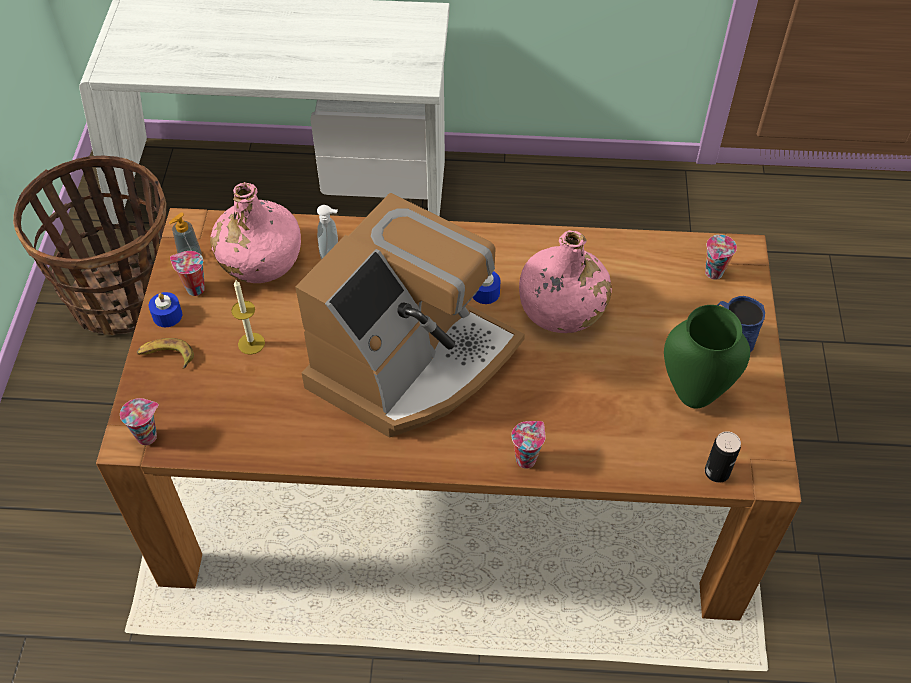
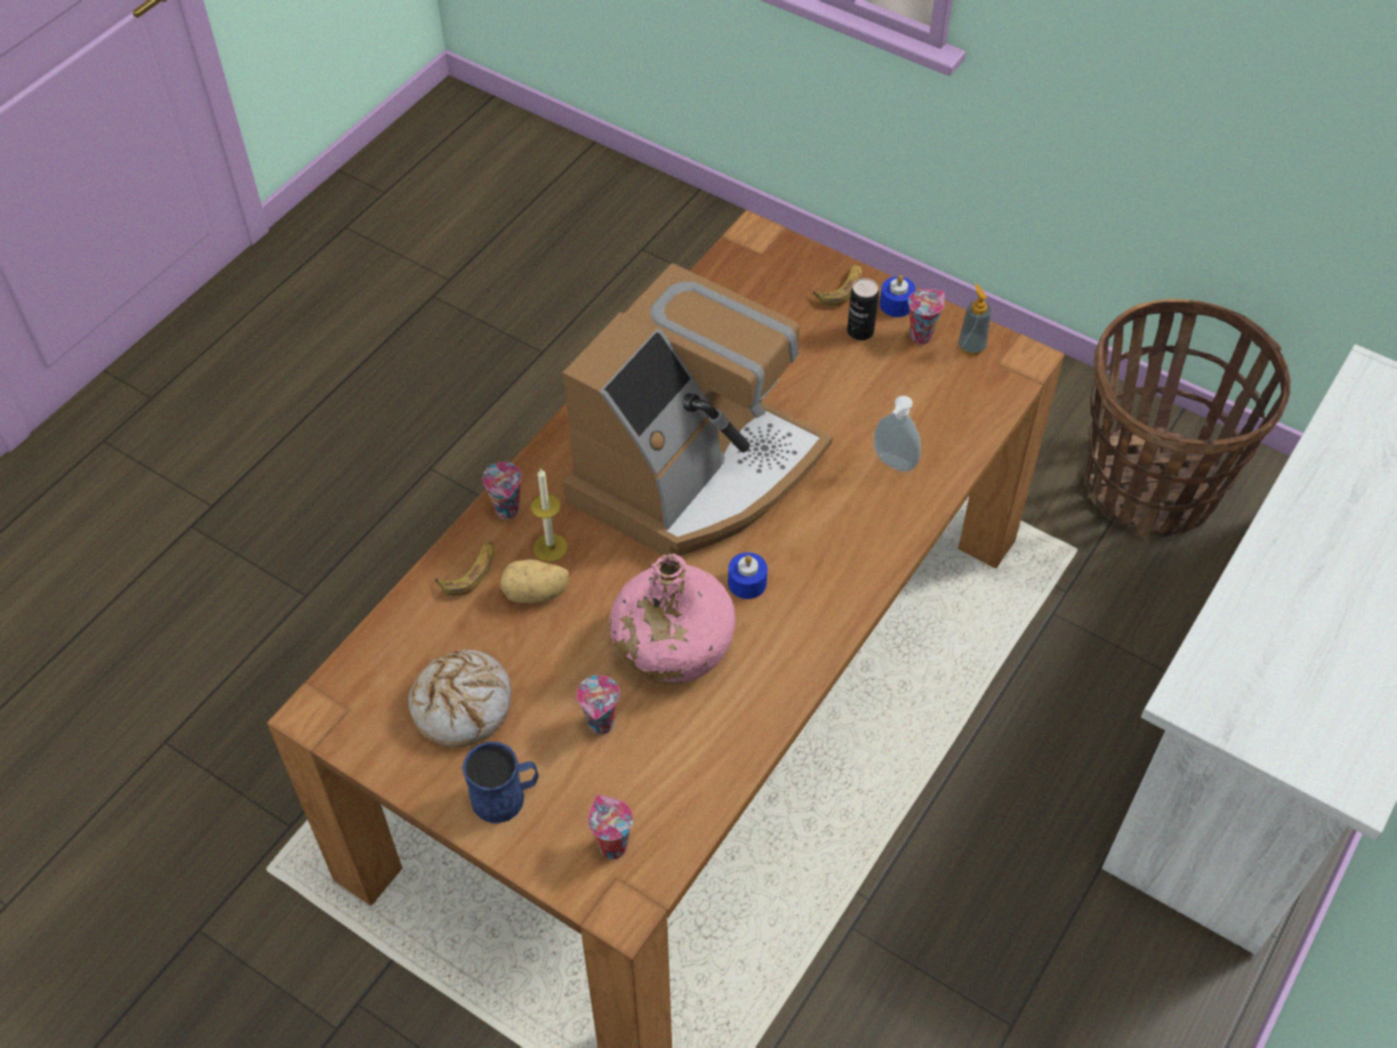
camera: 120 degrees right, 0 degrees up
cup [120,398,159,445] -> cup moved to [577,675,620,735]
pink bottle [210,182,301,283] -> none
candle [231,280,265,355] -> candle moved to [531,469,568,562]
coffee machine [295,193,525,438] -> coffee machine turned 120 degrees counterclockwise [563,263,833,556]
green vase [664,305,750,408] -> bread [408,649,512,748]
can [705,431,741,483] -> can moved to [847,278,879,340]
none -> banana [435,541,494,596]
none -> potato [500,559,570,603]

